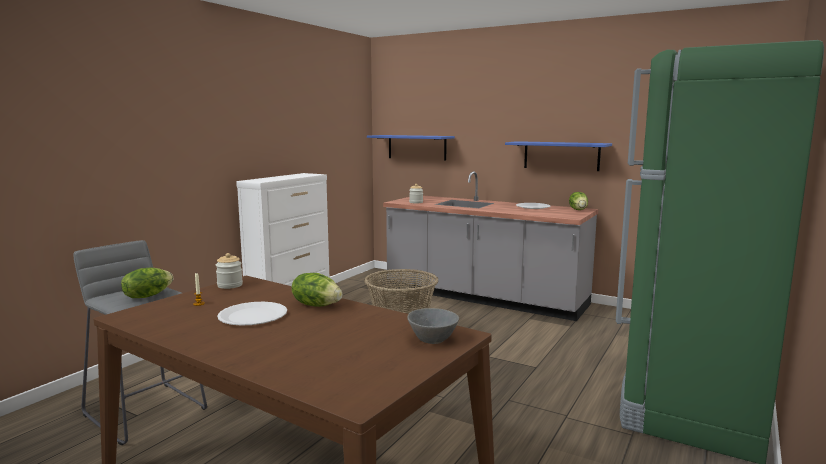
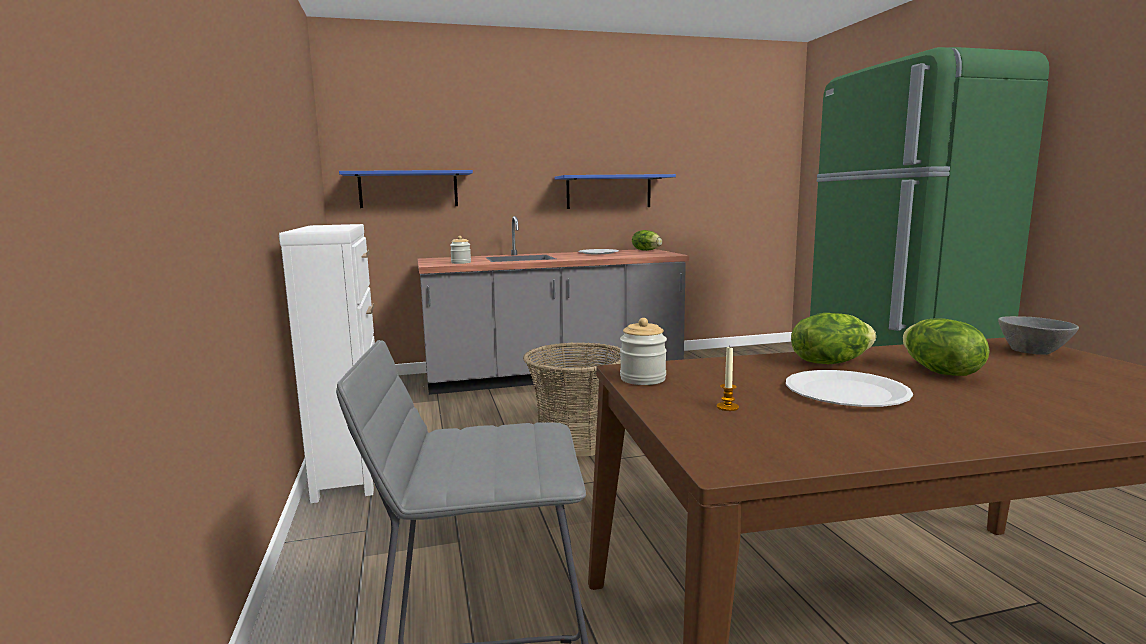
camera: 45 degrees left, 0 degrees up
lettuce [121,268,173,298] -> lettuce moved to [903,318,990,376]

